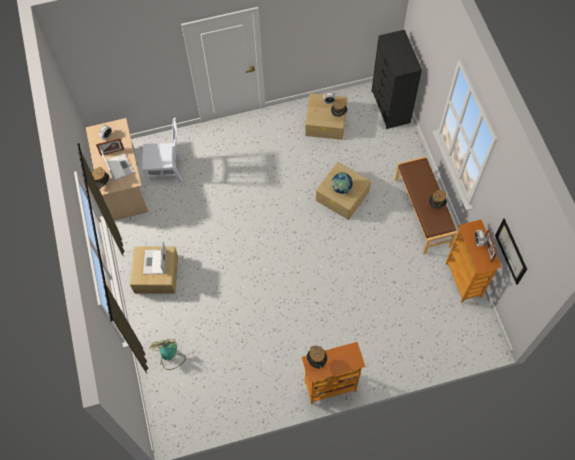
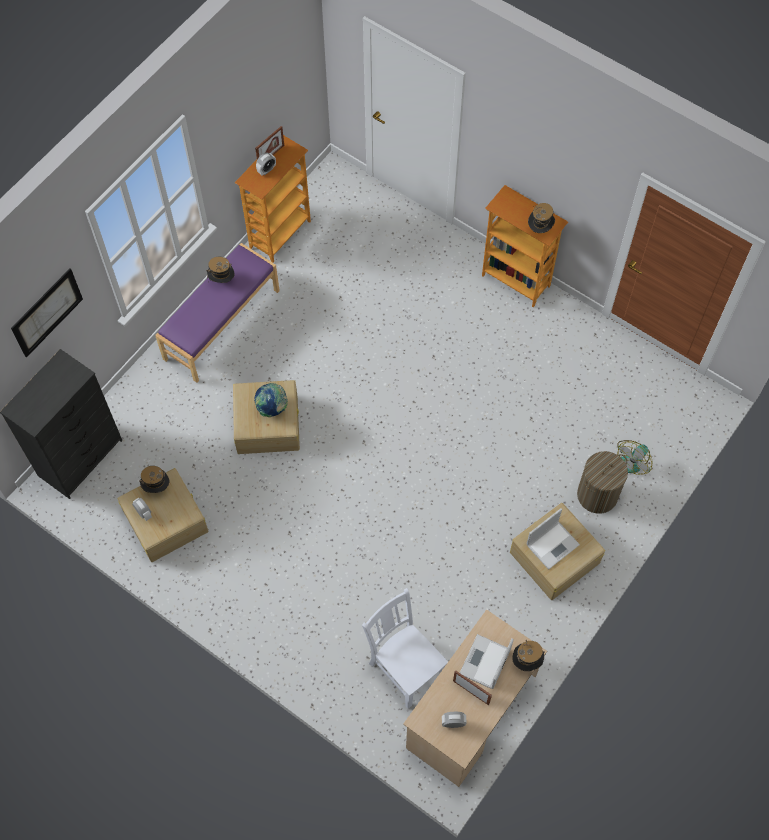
camera: 130 degrees left, 0 degrees up
brown bench [394,156,457,254] -> purple bench [155,243,280,383]
picture [495,218,527,285] -> picture moved to [11,269,83,358]
none -> laundry basket [577,451,628,514]

